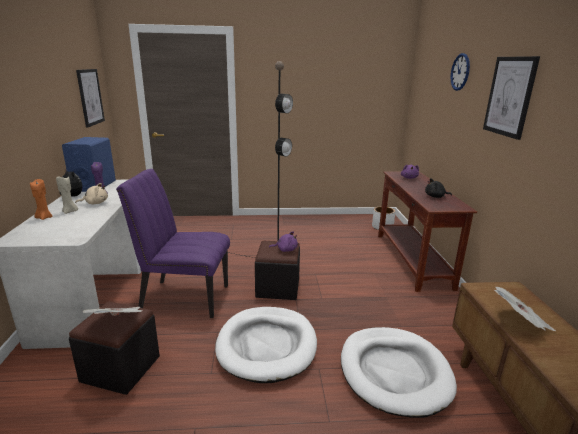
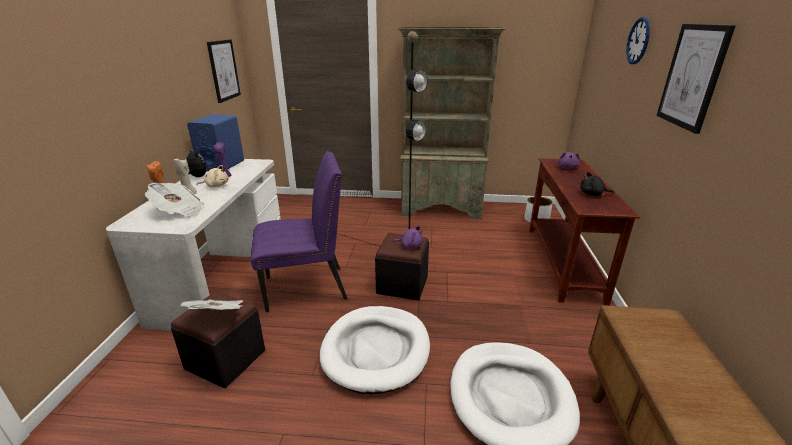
camera: 10 degrees right, 5 degrees up
purple chair [116,169,230,318] -> purple chair turned 150 degrees clockwise [251,151,347,312]
newspaper [494,287,556,331] -> newspaper moved to [145,183,204,218]
none -> green bookcase [398,27,505,219]

